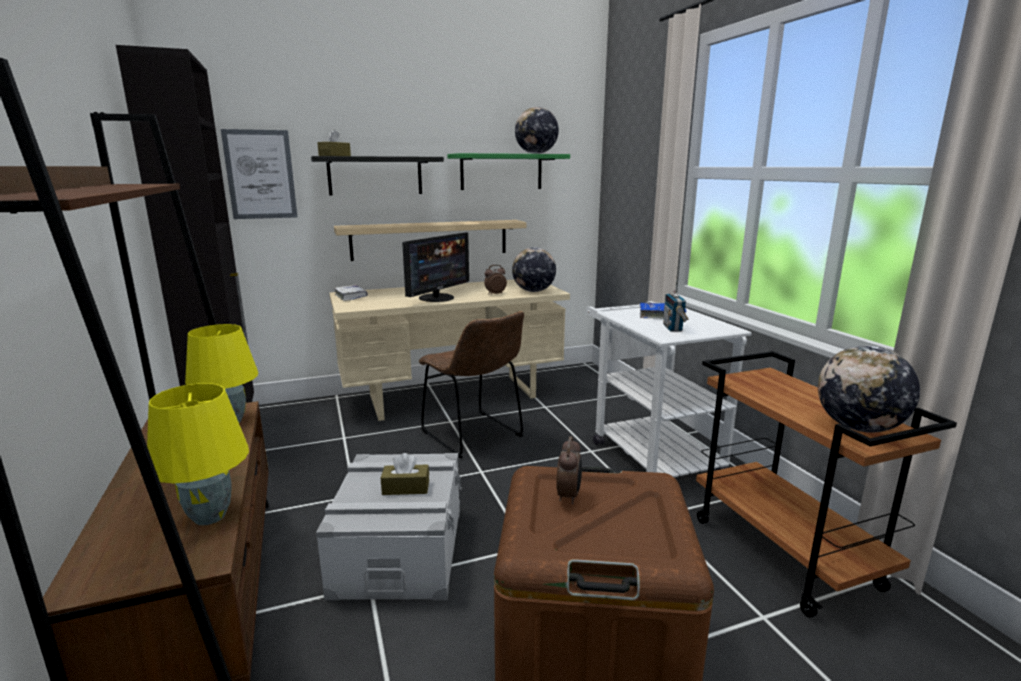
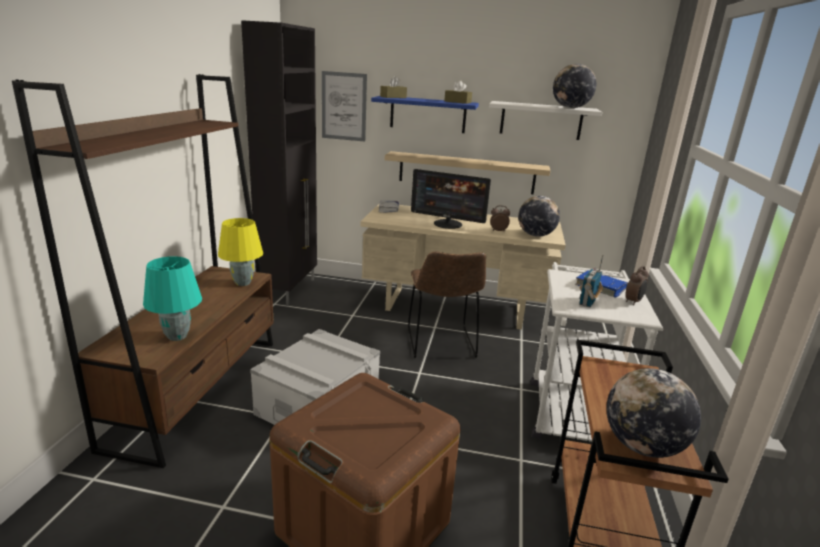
camera: 30 degrees right, 5 degrees up
yellow table lamp [147,383,249,526] -> turquoise table lamp [143,256,202,341]
black shelf [311,156,444,196] -> blue shelf [371,96,479,133]
brown tissue box [381,453,429,495] -> brown tissue box moved to [444,80,472,104]
monitor [402,232,469,302] -> monitor turned 45 degrees clockwise [411,169,491,229]
green shelf [447,153,570,190] -> white shelf [489,101,602,140]
alarm clock [556,436,582,505] -> alarm clock moved to [625,266,649,305]

